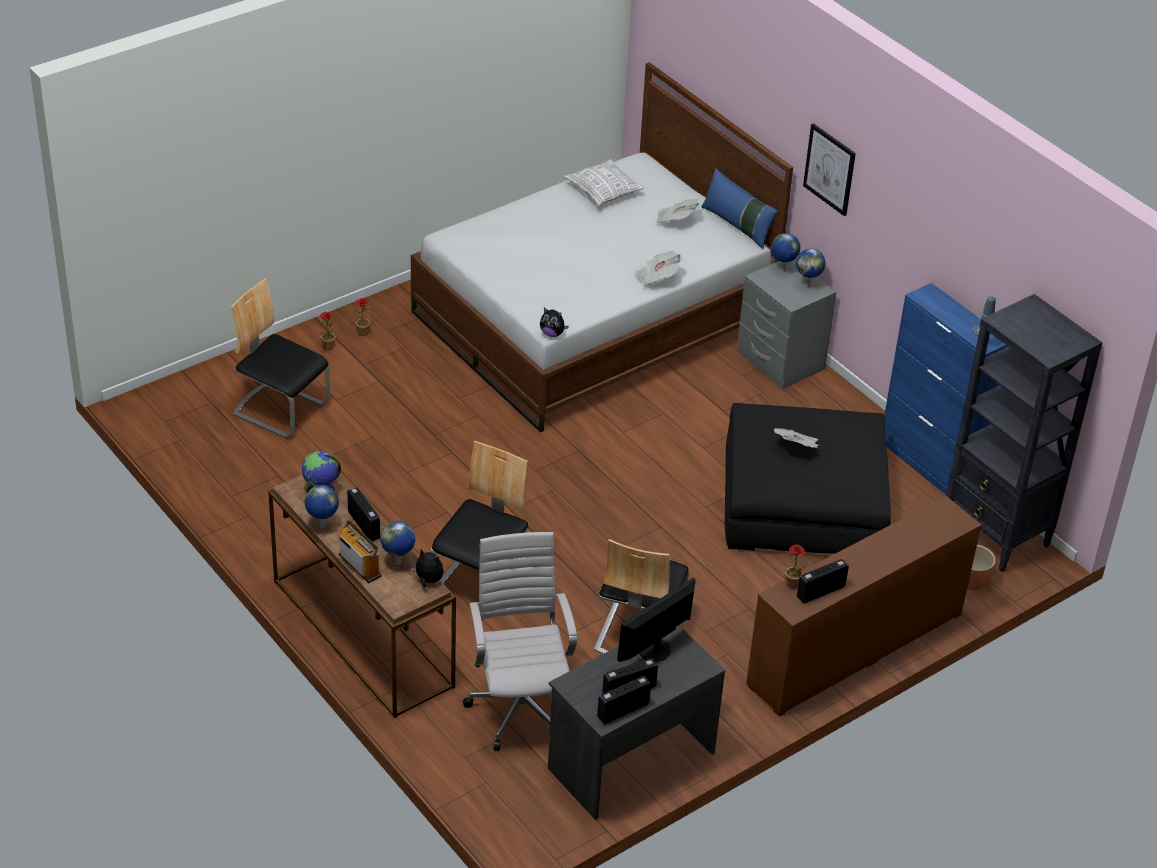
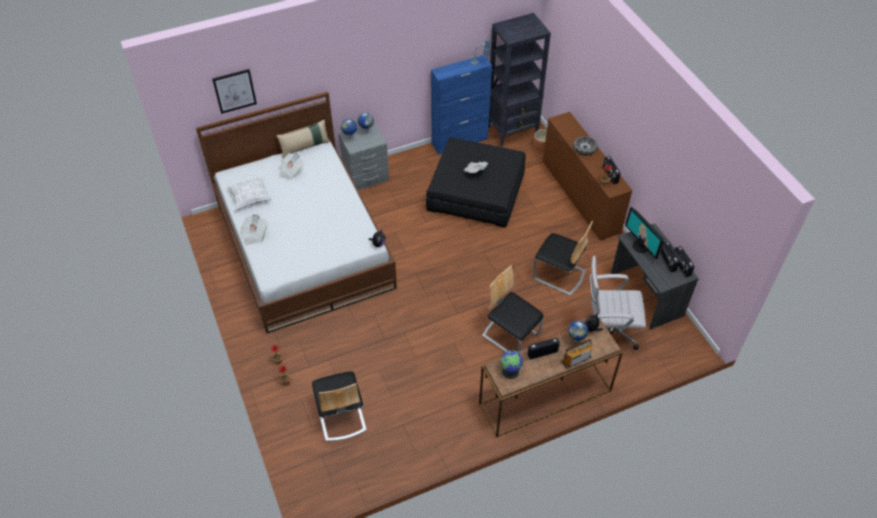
camera: 75 degrees left, 10 degrees up
chair [231,278,330,438] -> chair turned 60 degrees counterclockwise [312,371,367,441]
globe [305,485,339,528] -> none
newspaper [634,250,683,286] -> newspaper moved to [241,214,267,245]
blue pillow [701,168,777,249] -> beige pillow [276,120,330,158]
picture [803,123,856,216] -> picture moved to [212,69,257,114]
none -> bowl [573,136,598,156]

